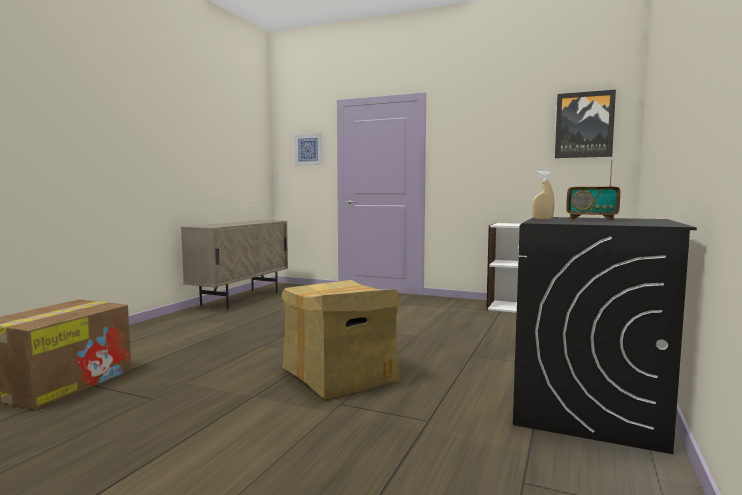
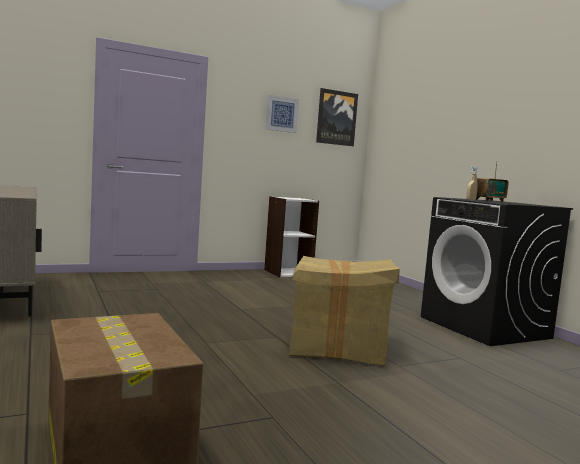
camera: 50 degrees left, 0 degrees up
picture [294,133,322,166] -> picture moved to [266,95,299,133]

